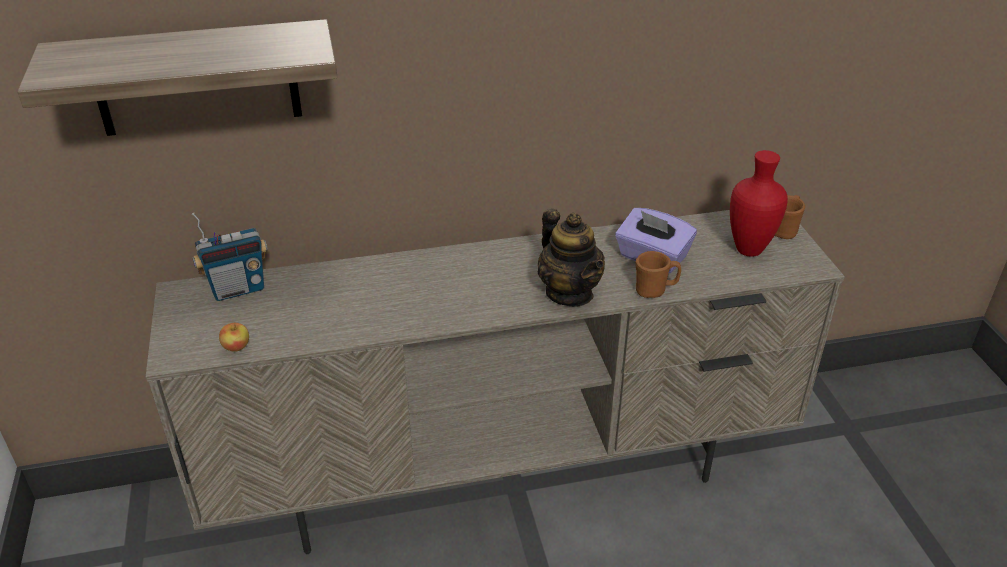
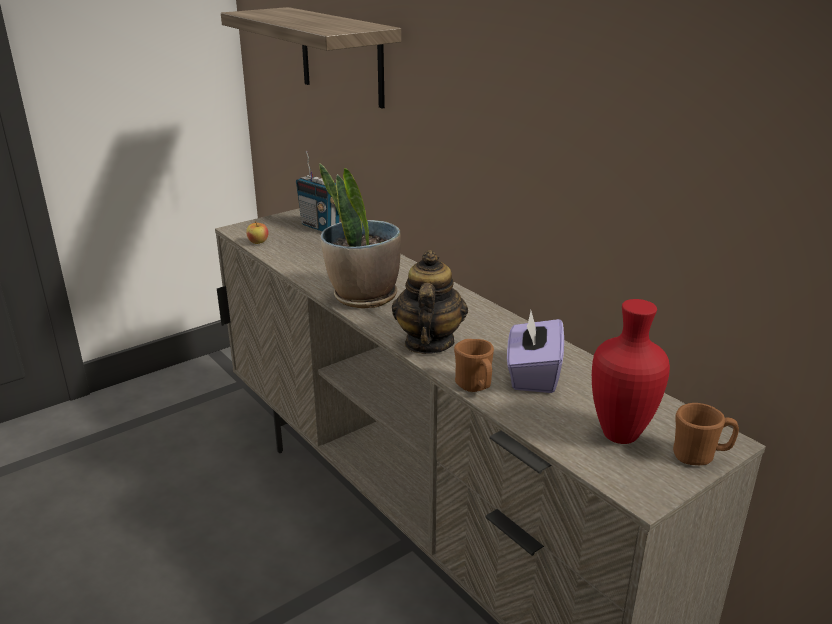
camera: 65 degrees right, 10 degrees down
teapot [538,209,605,306] -> teapot turned 150 degrees clockwise [392,250,468,354]
none -> potted plant [319,164,401,309]

